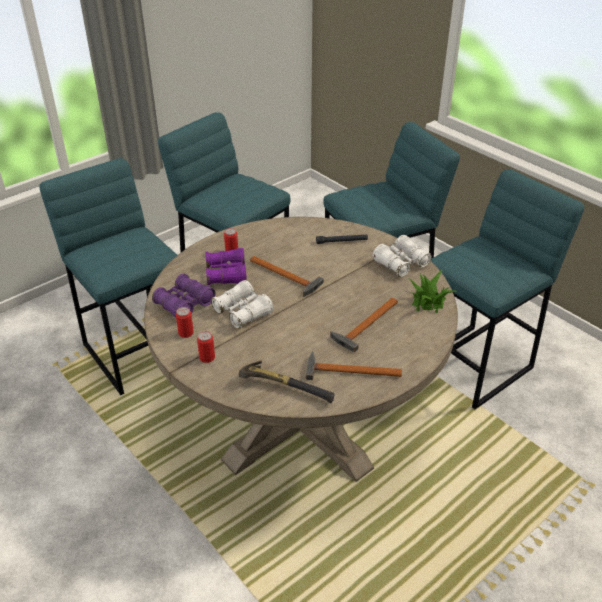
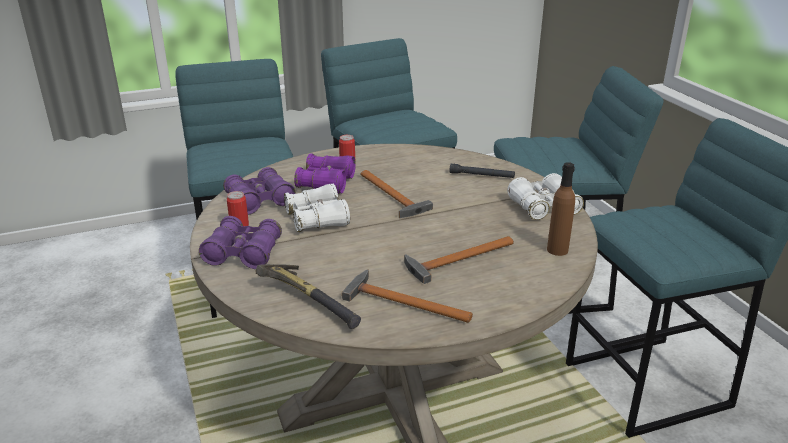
camera: 20 degrees right, 10 degrees down
can [197,331,215,363] -> purple binoculars [199,216,282,269]
potted plant [409,270,458,313] -> brown bottle [547,162,575,256]

